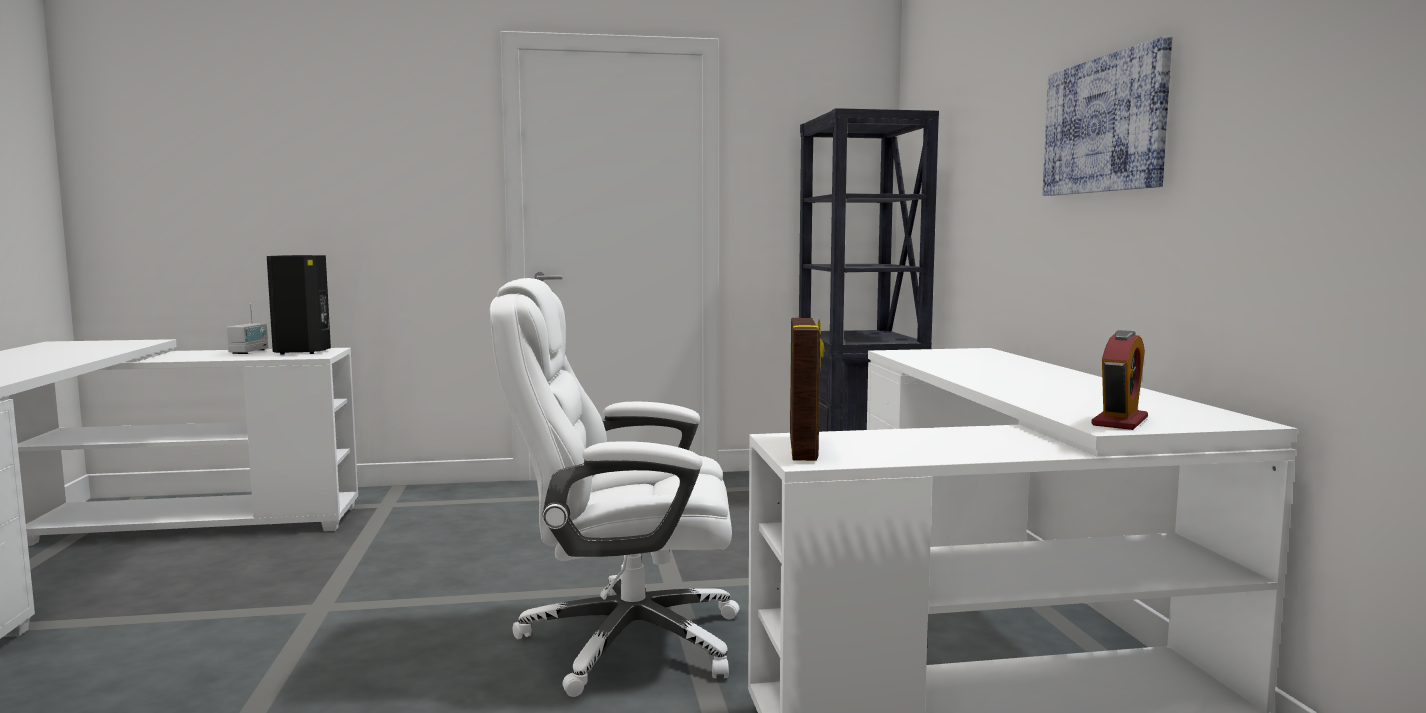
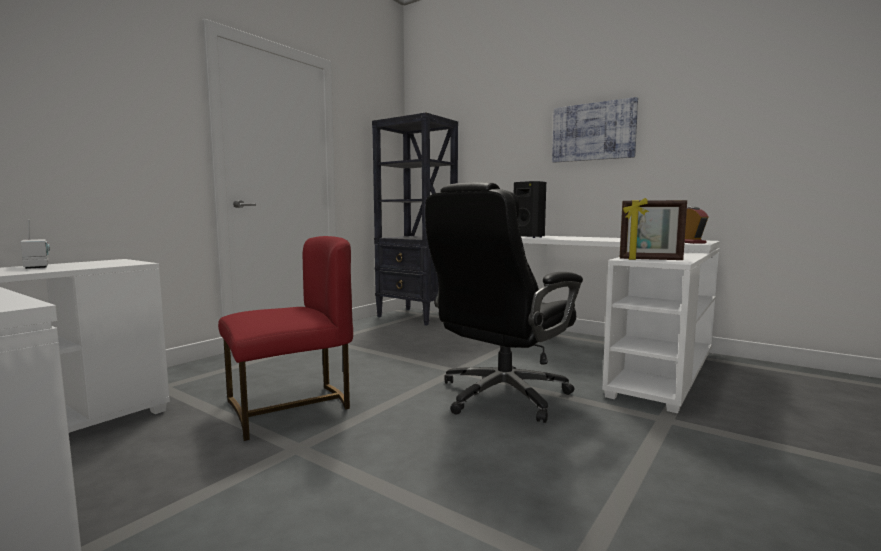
camera: 45 degrees left, 0 degrees up
black speaker [267,255,331,355] -> black speaker moved to [514,181,546,238]
white office chair [490,278,740,697] -> black office chair [425,182,583,423]
picture frame [790,318,824,461] -> picture frame turned 150 degrees clockwise [620,198,687,260]
none -> red chair [218,236,353,441]

